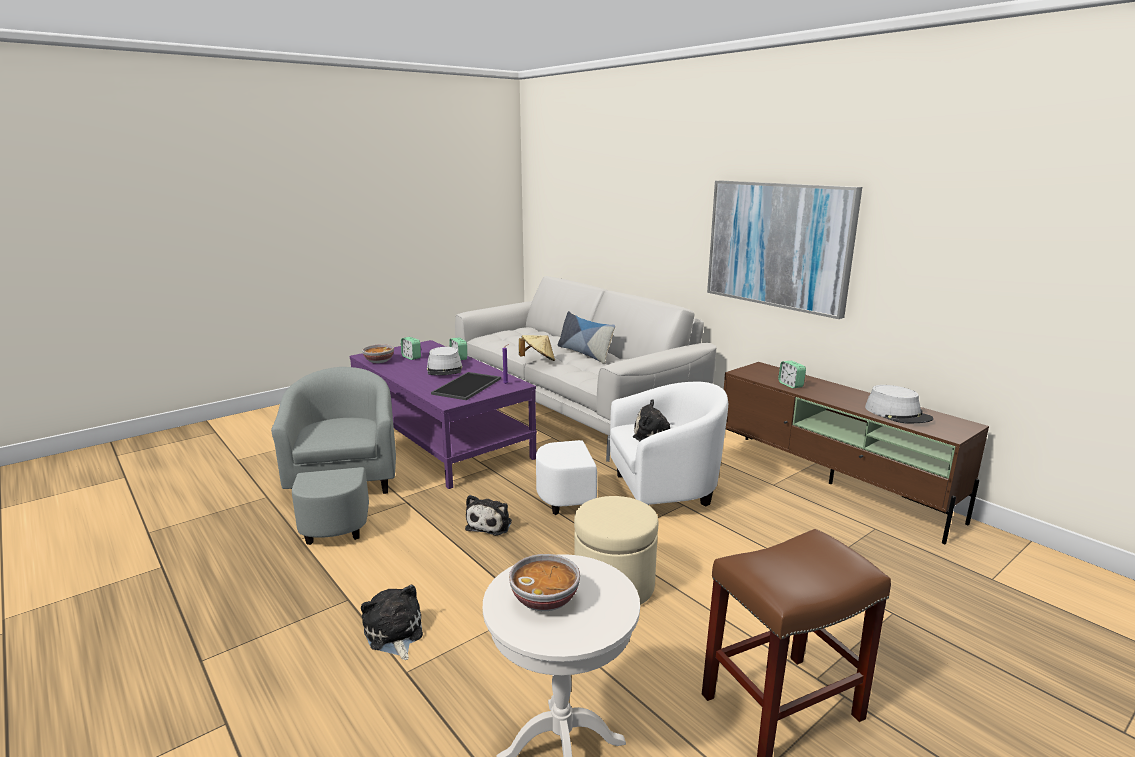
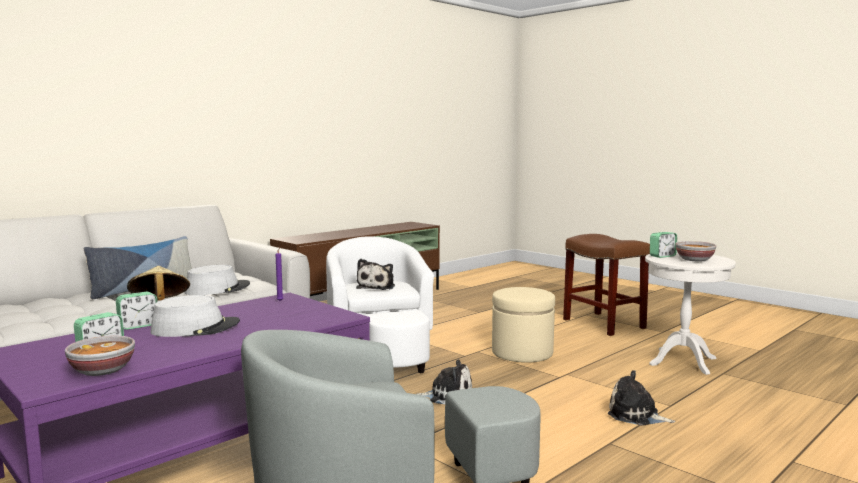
camera: 95 degrees left, 10 degrees down
plush toy [361,585,423,660] -> plush toy turned 60 degrees clockwise [608,370,675,426]
tray [431,372,501,400] -> none
picture [707,181,862,319] -> none
alarm clock [778,361,806,388] -> alarm clock moved to [650,232,677,258]
grey hat [865,385,933,423] -> grey hat moved to [184,265,250,295]

